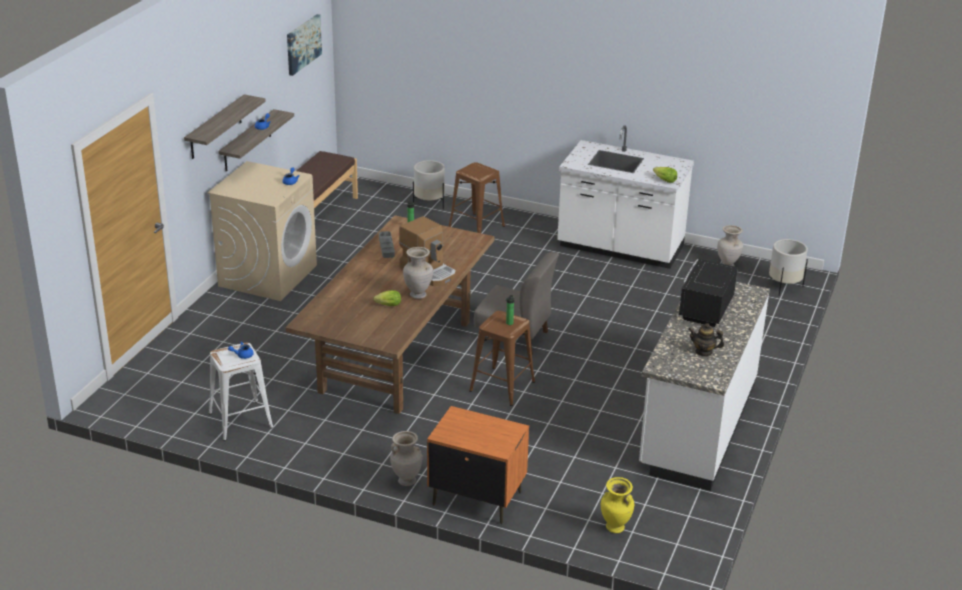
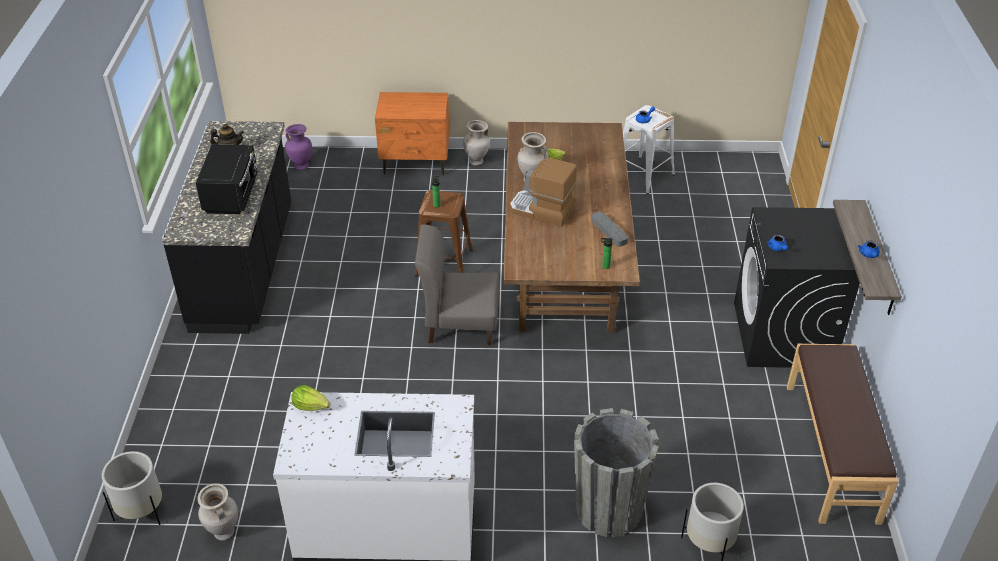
camera: 160 degrees right, 10 degrees up
shelf [184,94,266,159] -> none
beige washing machine [207,161,317,301] -> black washing machine [734,207,860,368]
picture [287,14,322,76] -> none
brown stool [448,162,505,233] -> grey planter [574,408,659,537]
yellow vase [601,477,634,533] -> purple vase [285,124,312,170]
white counter [639,282,770,491] -> black counter [162,121,291,334]

